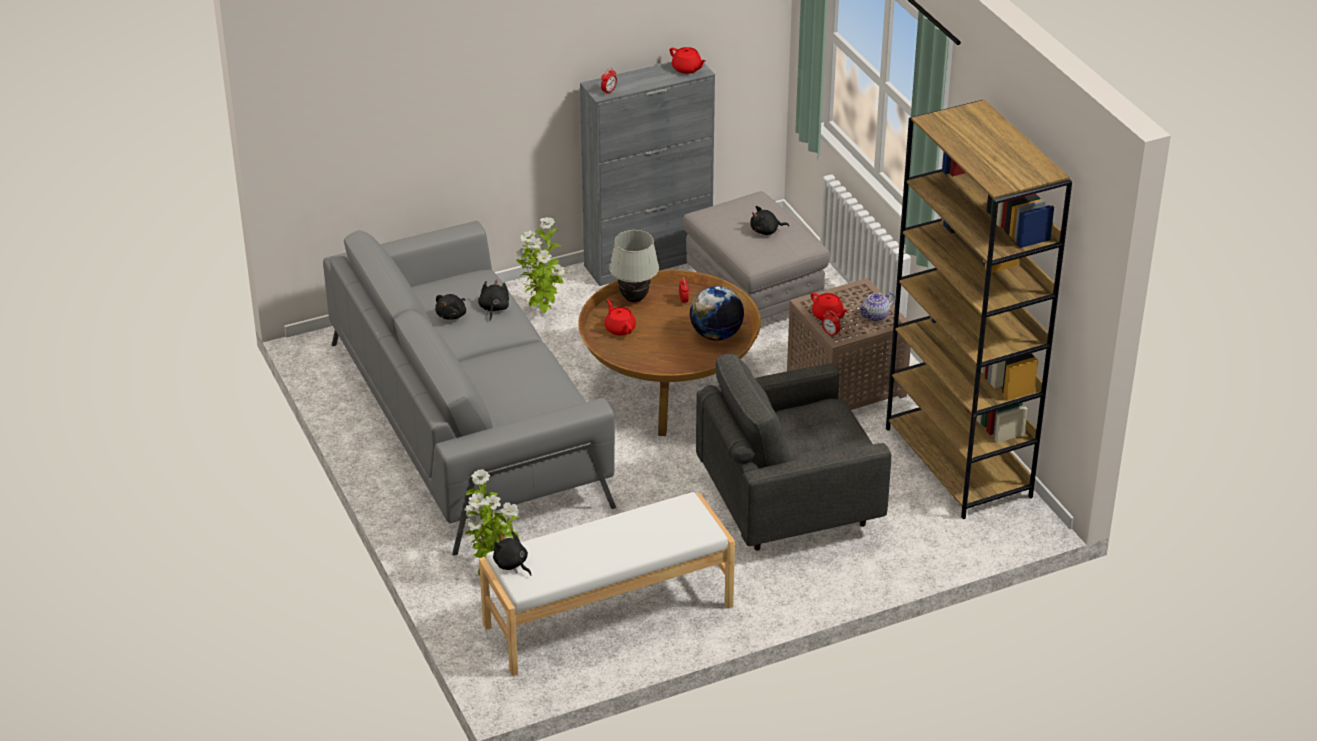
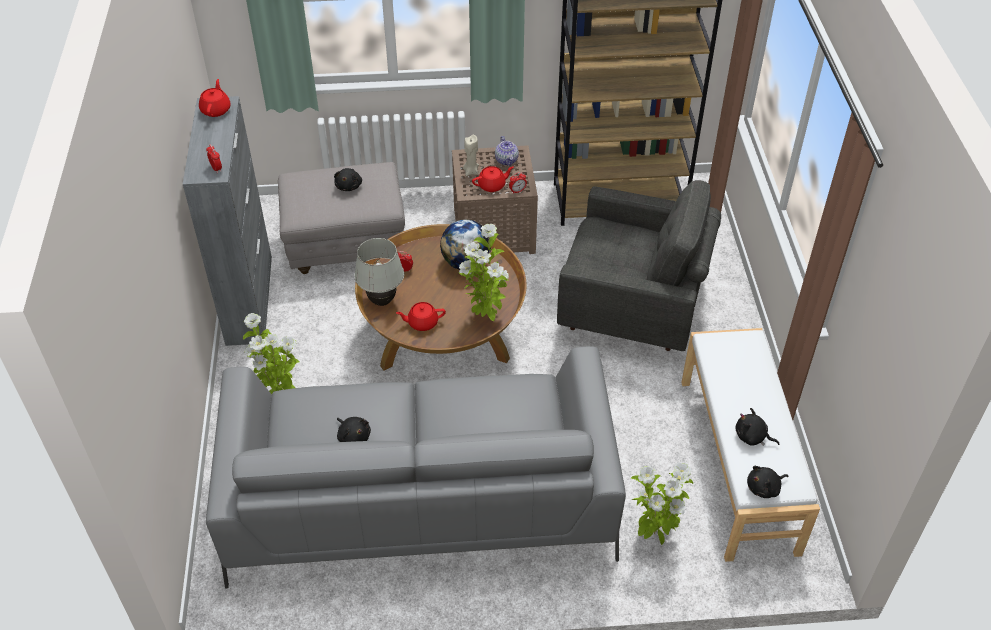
camera: 70 degrees left, 10 degrees up
black plush toy [478,279,509,321] -> black plush toy moved to [736,408,779,446]
red teapot [670,47,706,74] -> red teapot turned 60 degrees counterclockwise [199,79,231,117]
grey armchair [696,354,891,550] -> grey armchair turned 75 degrees counterclockwise [557,180,721,351]
none -> potted plant [459,224,509,321]
none -> beige candle [463,135,479,176]

